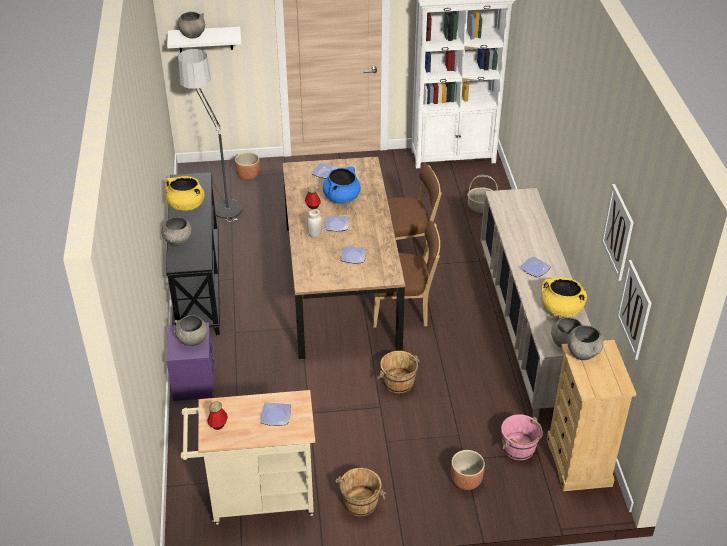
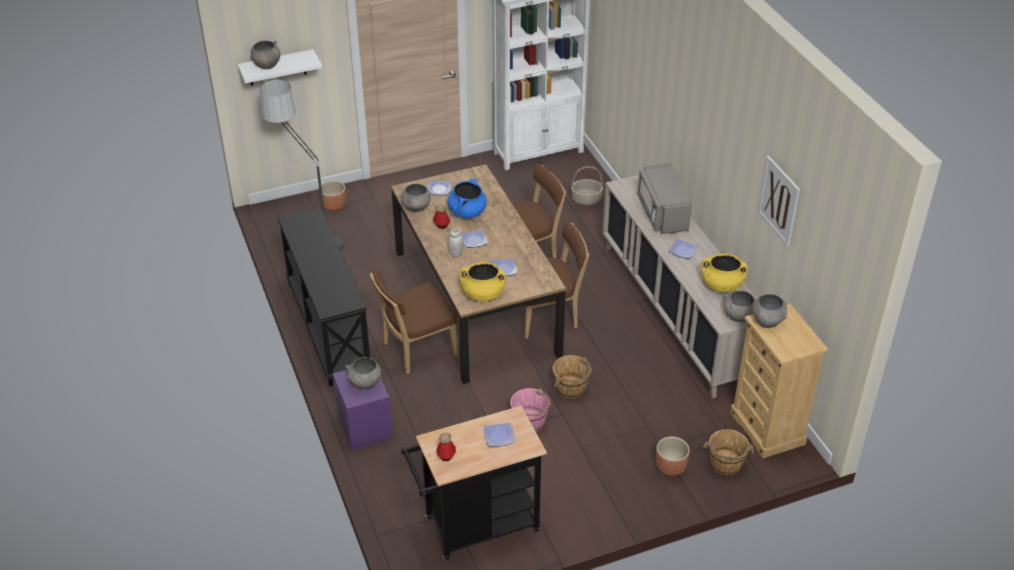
camera: 15 degrees left, 0 degrees up
grey bowl [161,217,192,246] -> grey bowl moved to [401,184,431,212]
yellow cooking pot [165,176,205,211] -> yellow cooking pot moved to [460,262,506,302]
beige cart [181,390,315,525] -> black cart [401,406,547,560]
brown bucket [335,468,386,516] -> brown bucket moved to [702,429,754,476]
pink bucket [501,414,543,460] -> pink bucket moved to [510,388,551,432]
picture [616,260,651,360] -> none
none -> brown chair [370,269,458,374]
none -> grey microwave [638,163,692,234]

